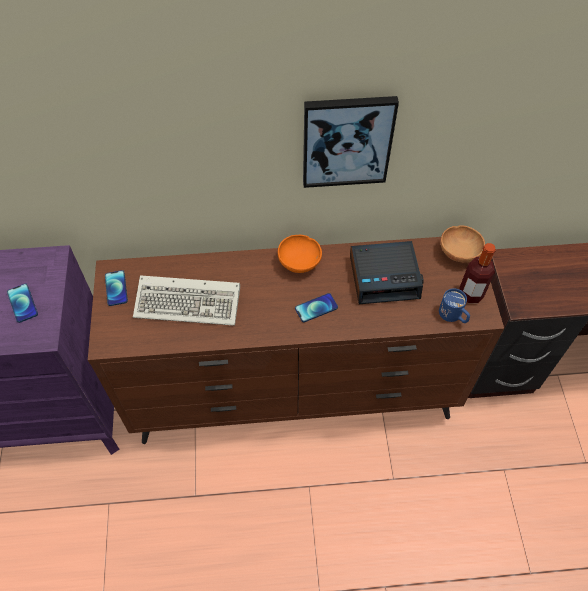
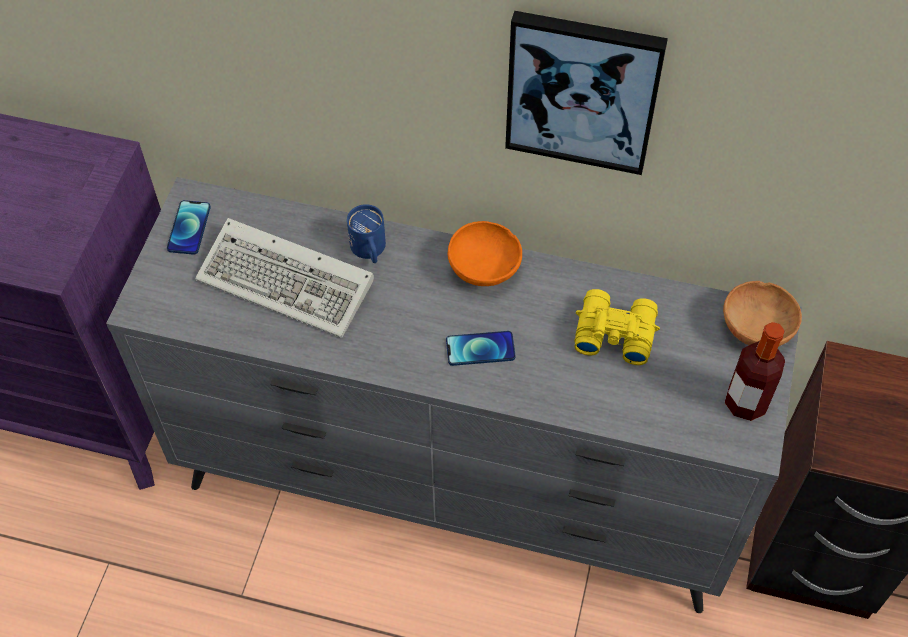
camera: 20 degrees right, 0 degrees up
phone [7,284,38,323] -> none
brown dresser [88,237,504,444] -> grey dresser [106,177,802,613]
alarm clock [350,241,424,304] -> yellow binoculars [574,289,660,365]
blue mug [439,288,470,323] -> blue mug moved to [347,204,386,263]

